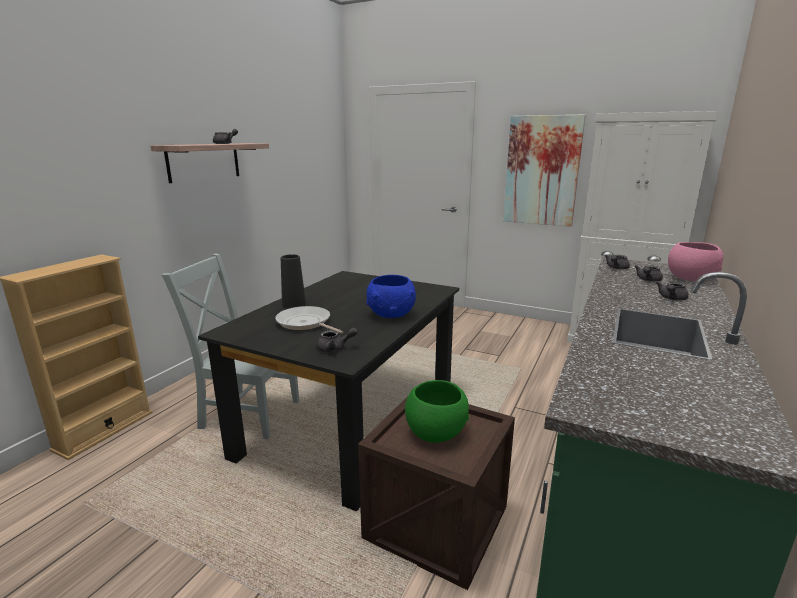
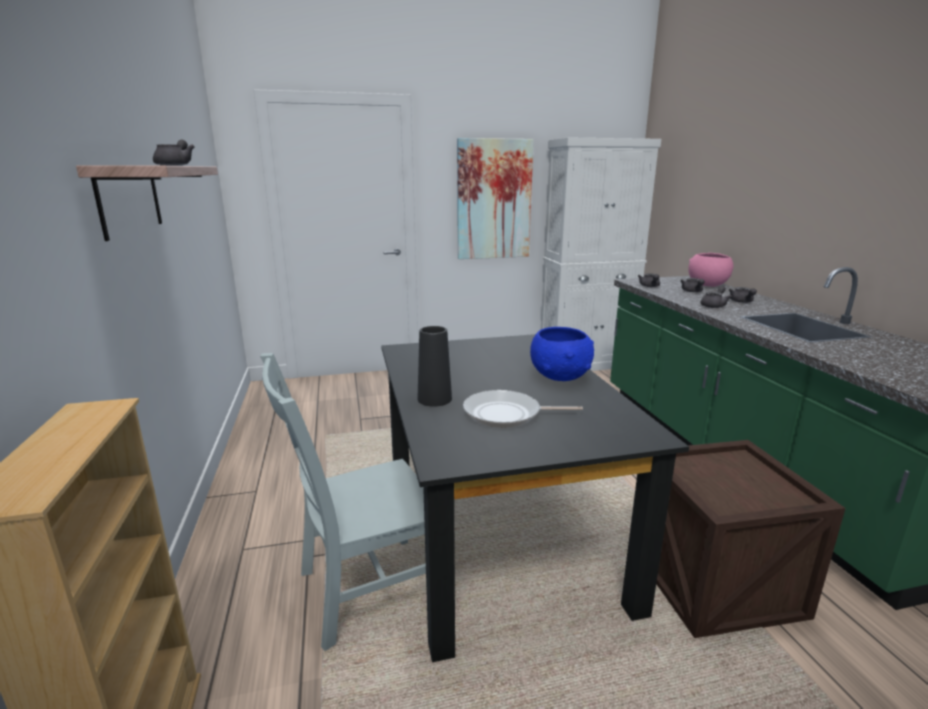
camera: 40 degrees left, 0 degrees up
grey teapot [317,328,358,352] -> grey teapot moved to [700,286,732,308]
green bowl [405,380,469,443] -> none

